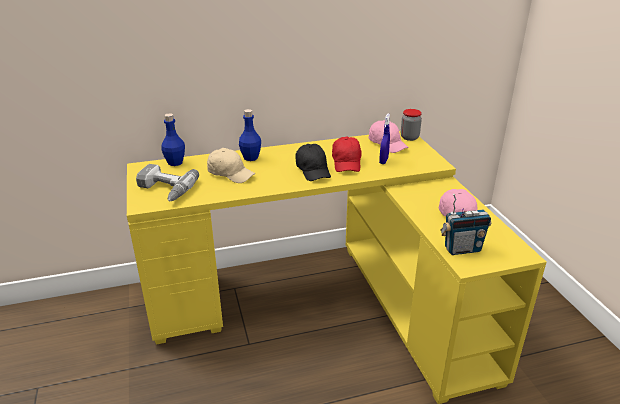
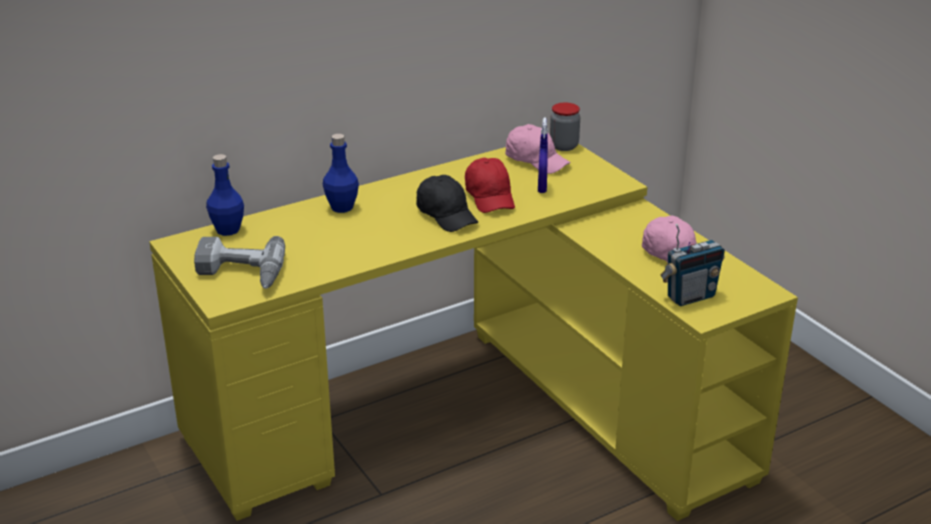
camera: 15 degrees left, 0 degrees up
beige cap [207,148,255,183] -> none

